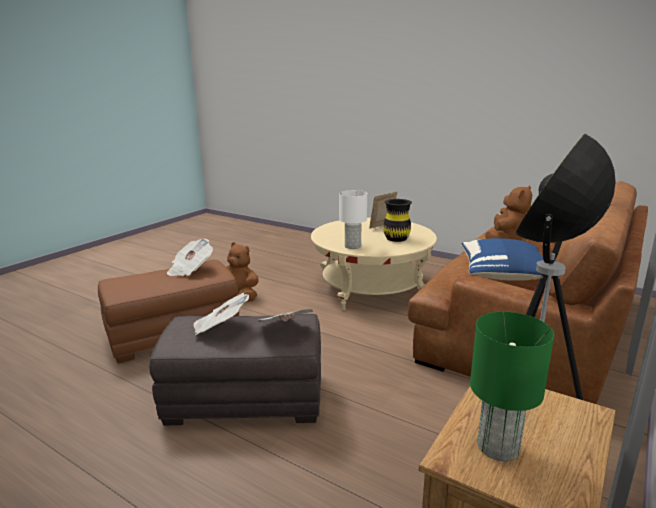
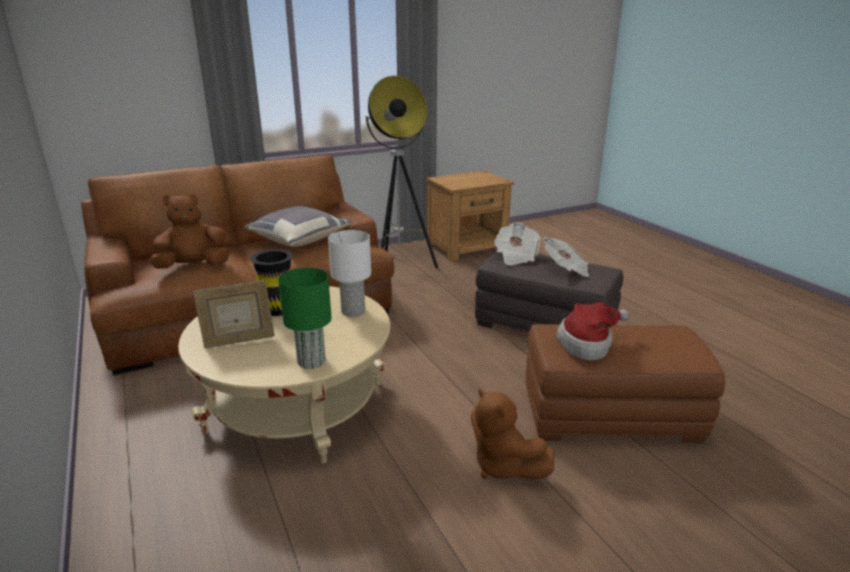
camera: 150 degrees left, 5 degrees up
newspaper [167,239,213,276] -> hat [556,302,630,360]
blue pillow [461,238,543,281] -> grey pillow [245,206,351,247]
green table lamp [470,312,554,461] -> green table lamp moved to [278,268,331,369]

